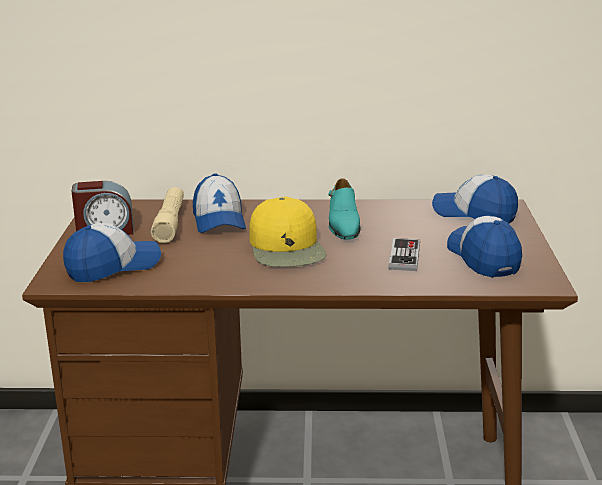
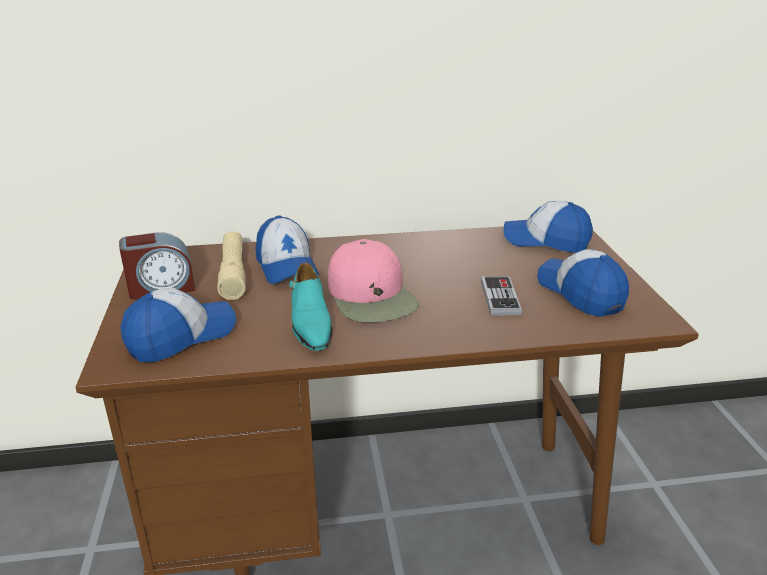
camera: 10 degrees left, 5 degrees up
yellow cap [249,197,327,267] -> pink cap [328,239,419,322]
turquoise shoe [329,178,360,239] -> turquoise shoe moved to [289,263,332,351]

